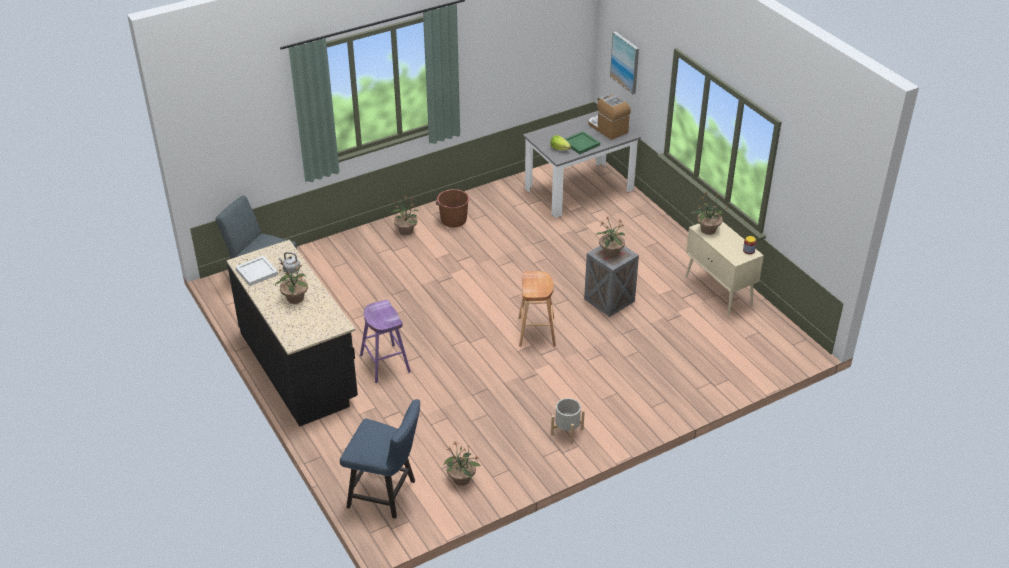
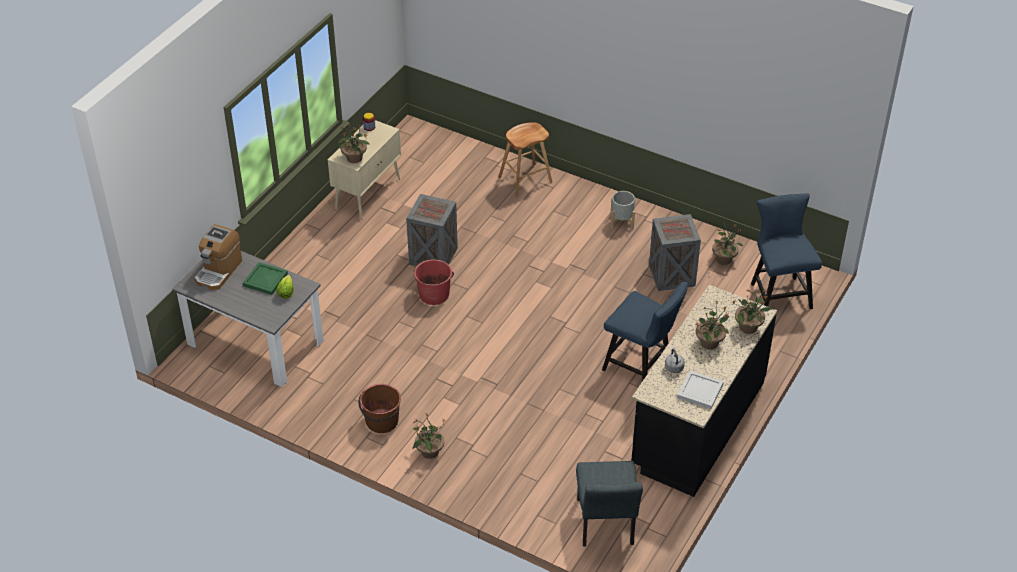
camera: 120 degrees left, 5 degrees up
purple stool [360,300,411,383] -> blue chair [602,282,688,381]
brown stool [518,271,556,347] -> brown stool moved to [498,122,553,197]
potted plant [596,216,625,258] -> potted plant moved to [732,288,773,334]
picture [610,31,639,94] -> none
none -> red bucket [414,259,454,305]
none -> crate [649,214,701,291]

